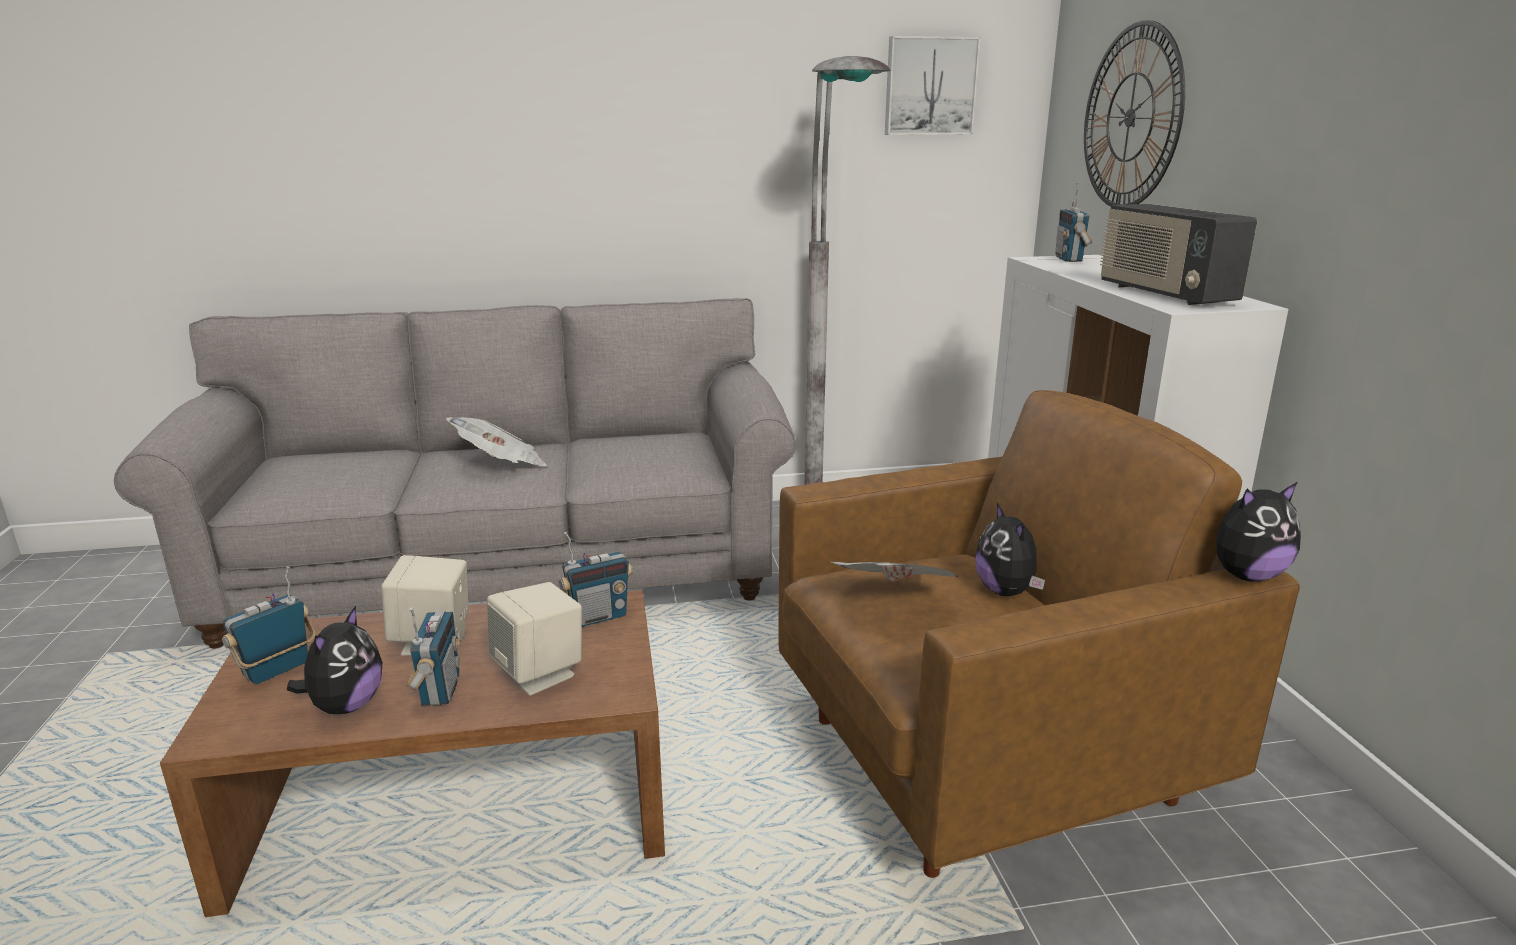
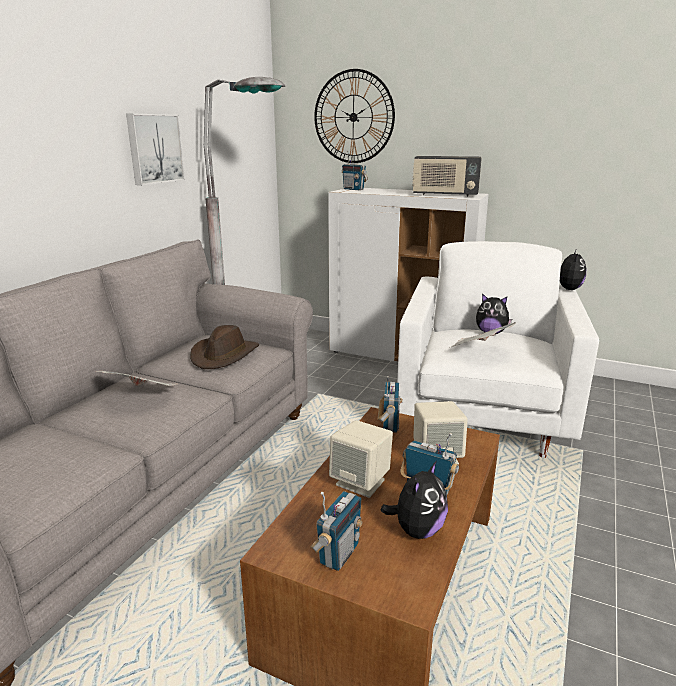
camera: 55 degrees left, 0 degrees up
radio [222,567,315,684] -> radio turned 135 degrees counterclockwise [311,491,362,571]
plush toy [287,606,382,714] -> plush toy turned 75 degrees clockwise [381,462,448,539]
brown armchair [778,390,1300,878] -> white armchair [397,241,599,458]
picture [885,36,981,135] -> picture moved to [126,114,185,185]
none -> brown hat [190,325,259,369]

